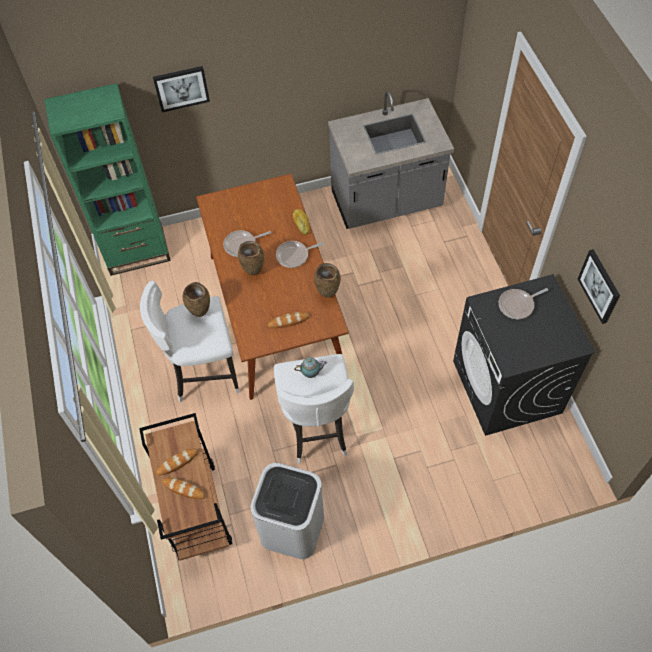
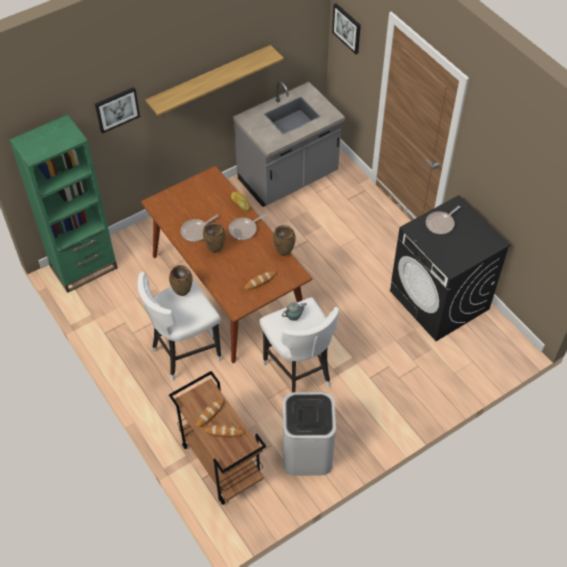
camera: 20 degrees left, 5 degrees down
picture [578,249,620,324] -> picture moved to [332,3,361,54]
none -> shelf [146,45,284,116]

